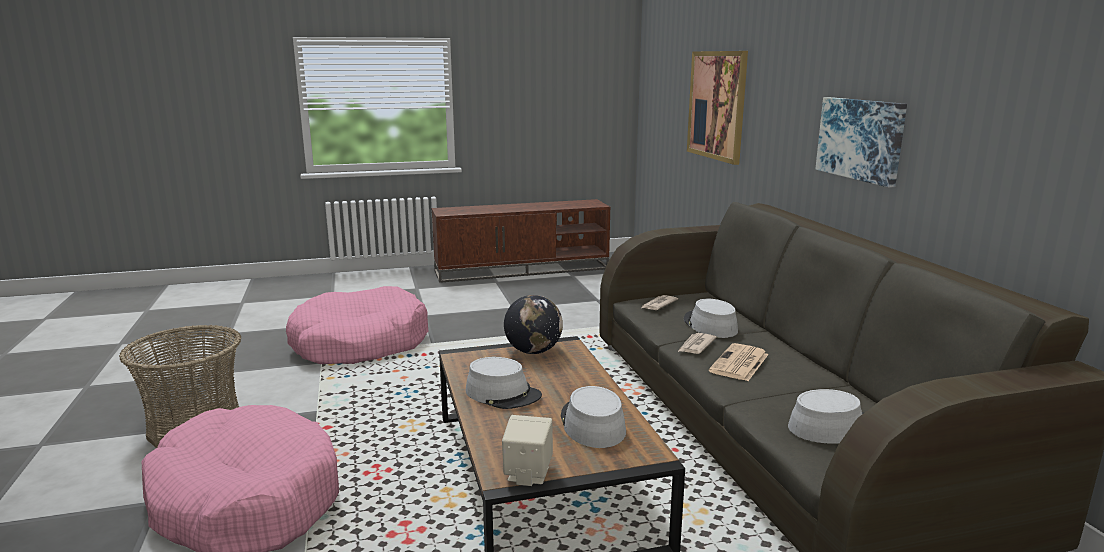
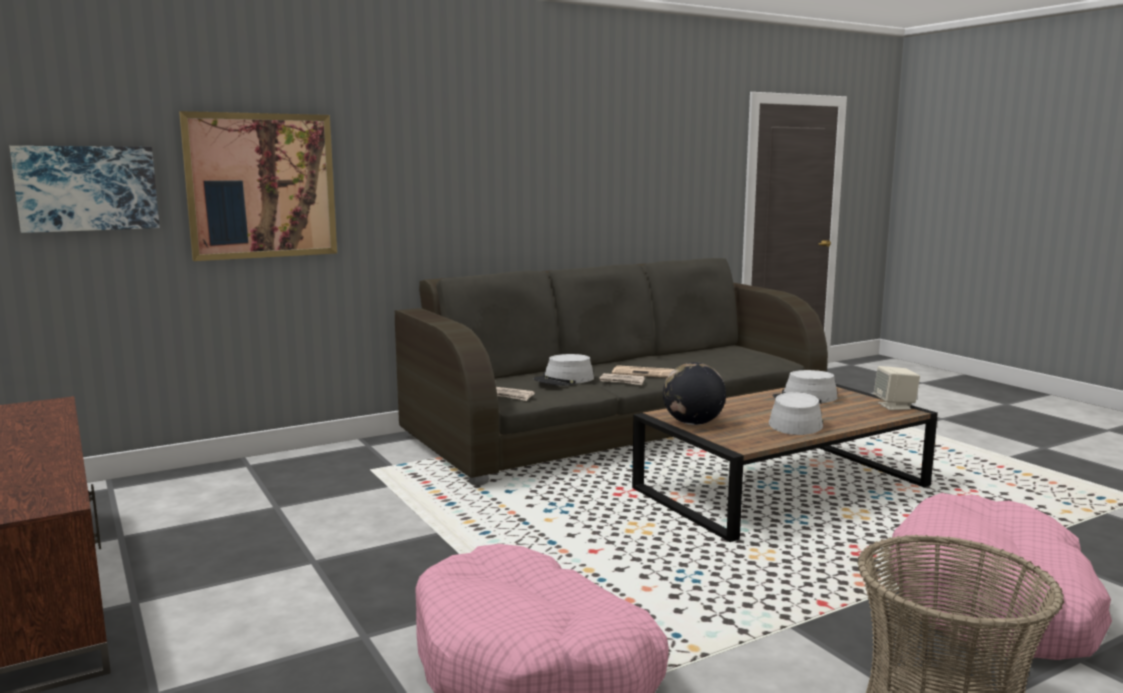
camera: 105 degrees left, 5 degrees down
grey hat [788,389,864,444] -> none
picture [815,97,907,188] -> picture moved to [9,146,160,233]

